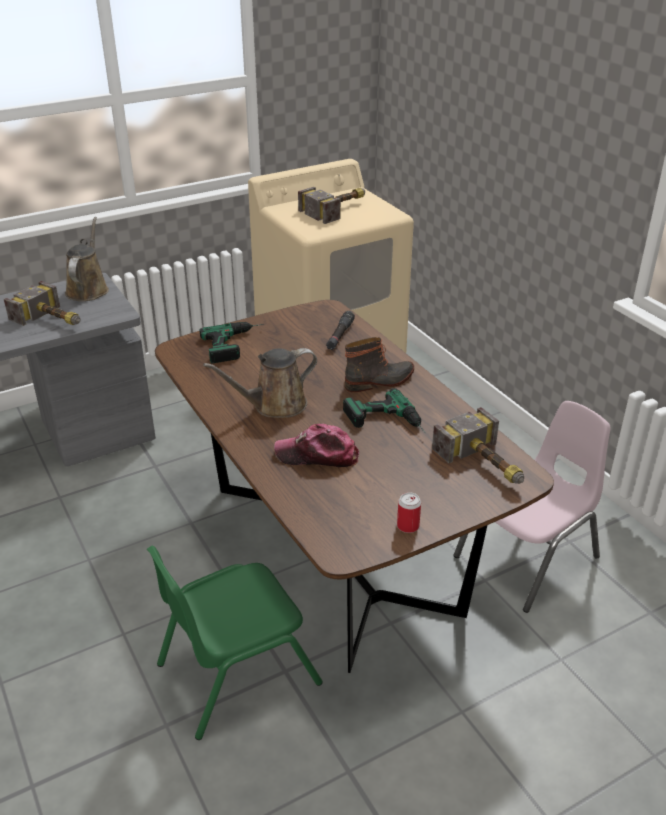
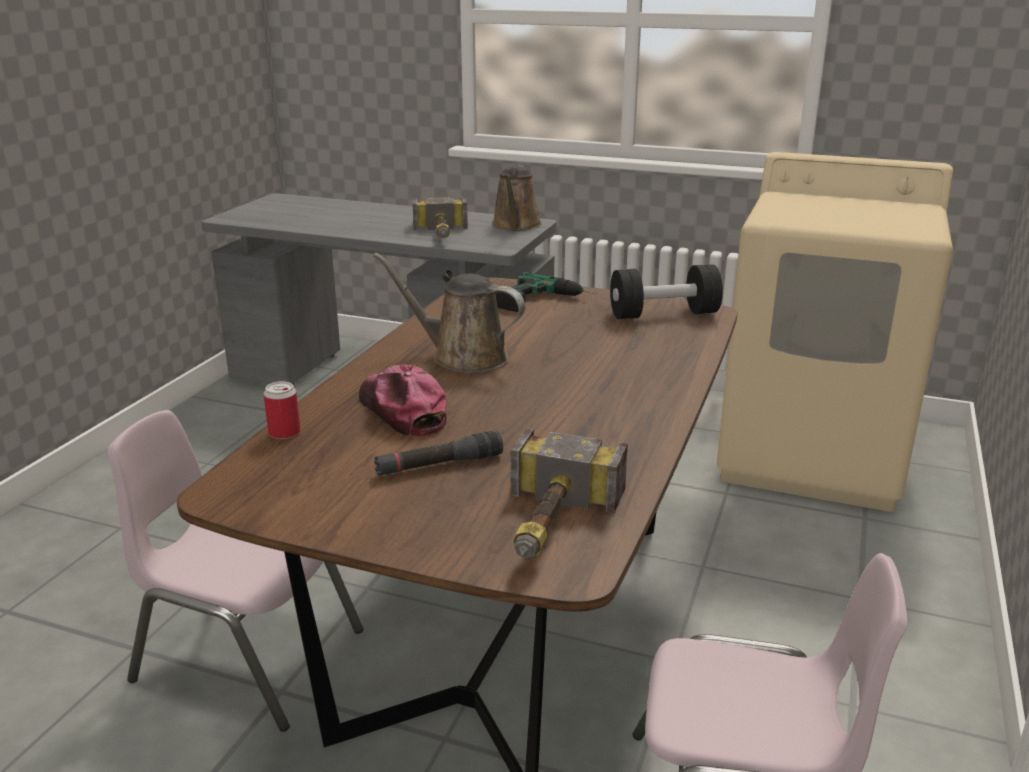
camera: 50 degrees right, 10 degrees down
brown watering can [65,217,109,301] -> brown watering can turned 135 degrees clockwise [492,166,542,231]
green chair [147,546,323,740] -> pink chair [108,410,363,732]
hammer [298,187,365,224] -> none
black flashlight [326,311,355,350] -> black flashlight moved to [374,431,503,475]
power drill [343,388,425,433] -> none
boot [345,337,414,392] -> none
can [397,492,421,533] -> can moved to [264,381,300,439]
none -> black dumbbell [610,264,723,319]

